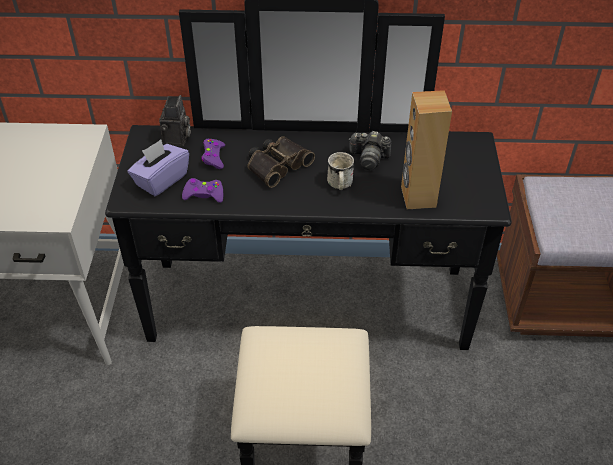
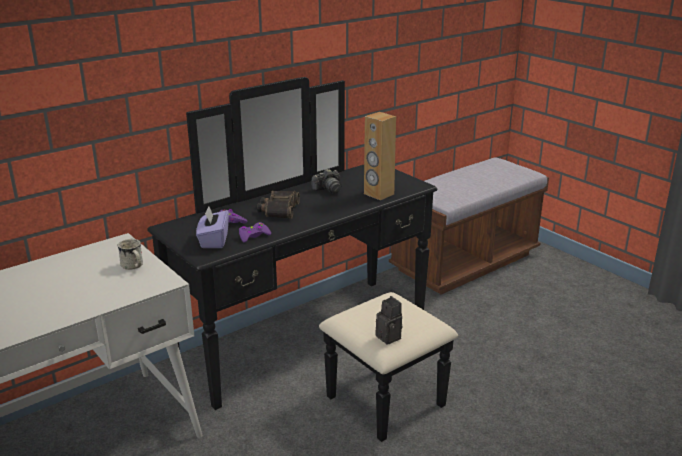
camera: 40 degrees left, 20 degrees down
camera [159,95,191,146] -> camera moved to [375,296,402,345]
white mug [327,152,354,190] -> white mug moved to [118,239,143,270]

